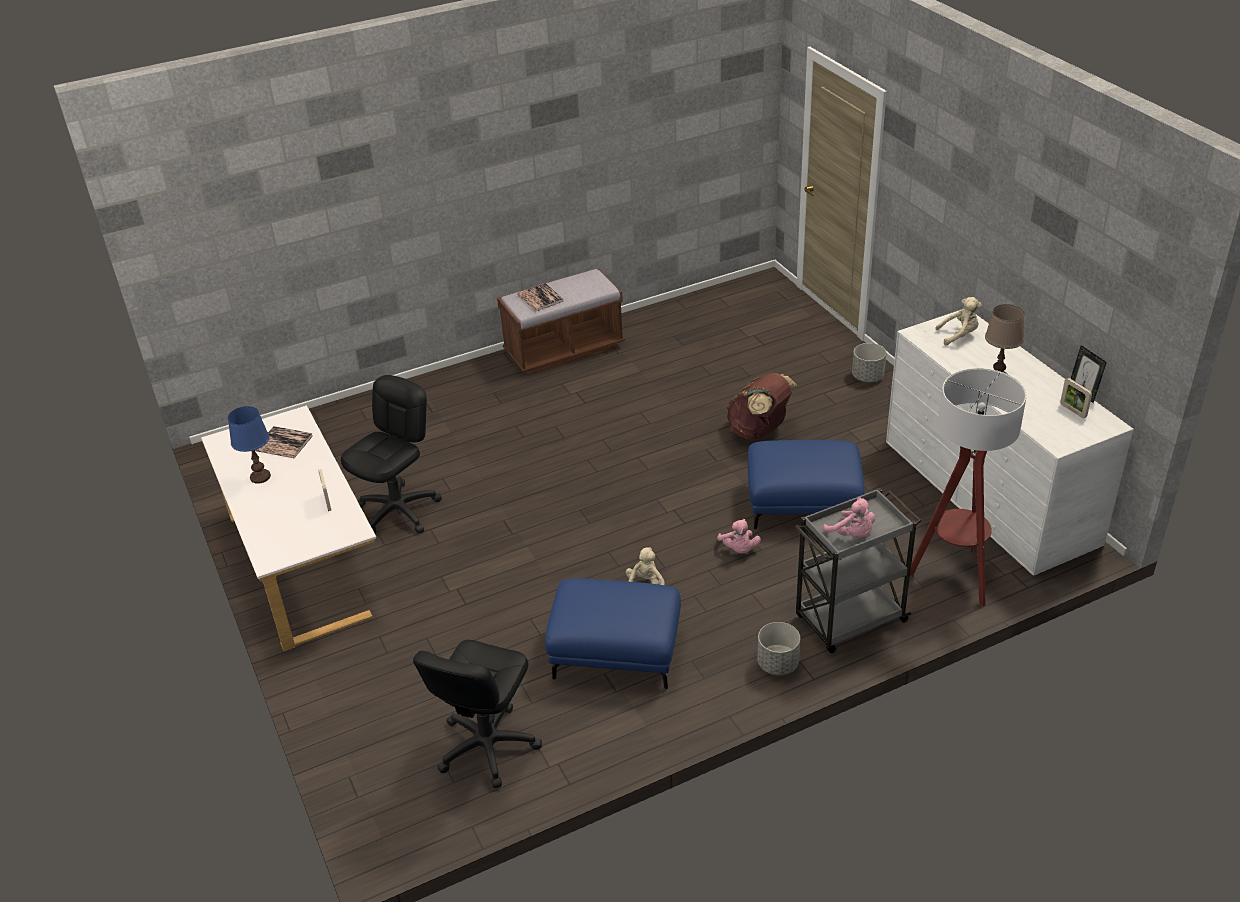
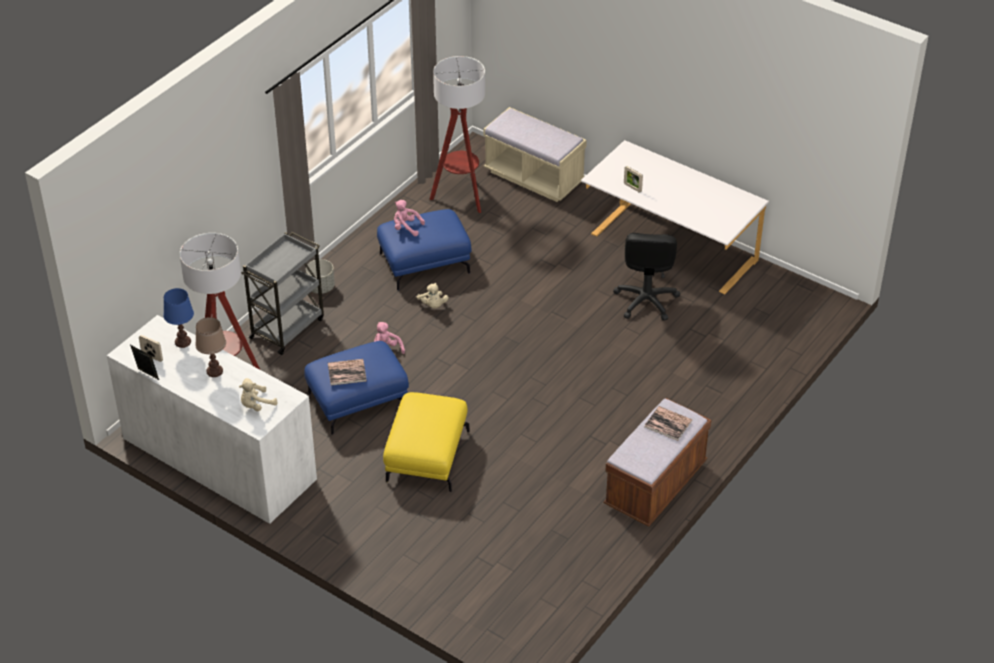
camera: 150 degrees right, 5 degrees up
blue table lamp [228,406,271,484] -> blue table lamp moved to [163,288,194,348]
book [255,426,313,458] -> book moved to [328,359,367,386]
black office chair [413,640,542,788] -> floor lamp [430,56,485,213]
brown backpack [726,373,798,440] -> yellow ottoman [383,392,470,492]
pink plush toy [823,497,875,537] -> pink plush toy moved to [394,200,425,236]
grey planter [852,343,886,382] -> none
none -> beige bench [484,107,587,202]

